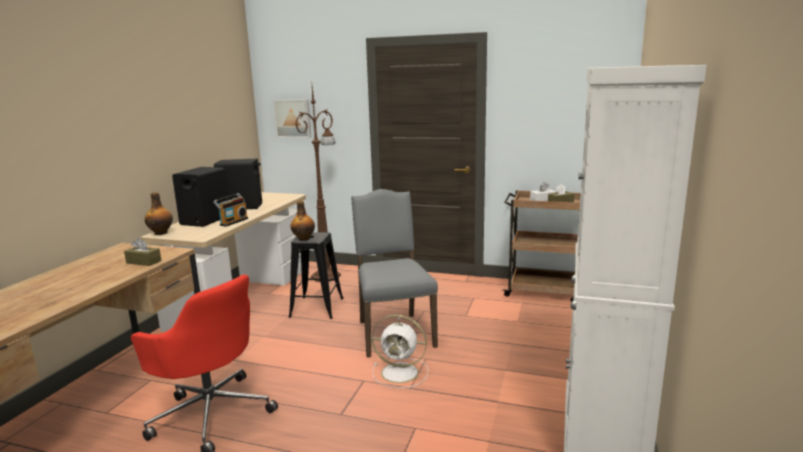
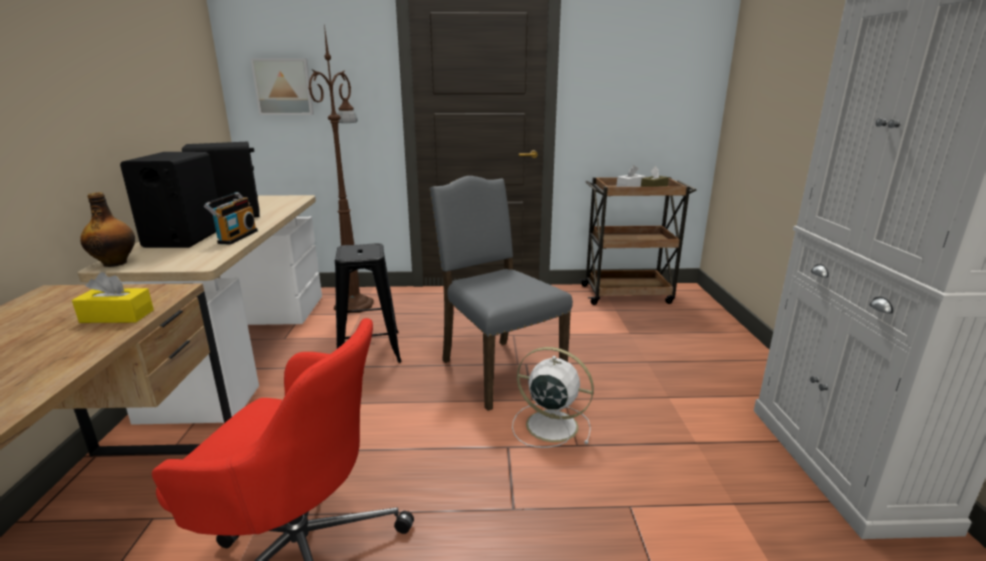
camera: 20 degrees left, 5 degrees up
brown tissue box [124,238,161,266] -> yellow tissue box [72,272,154,323]
bottle [290,201,315,241] -> none
white fan [371,315,428,388] -> white fan turned 150 degrees counterclockwise [512,347,594,448]

